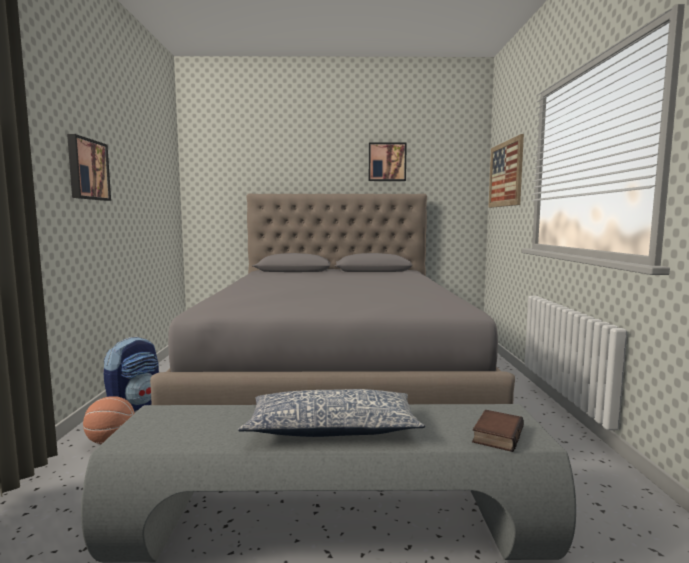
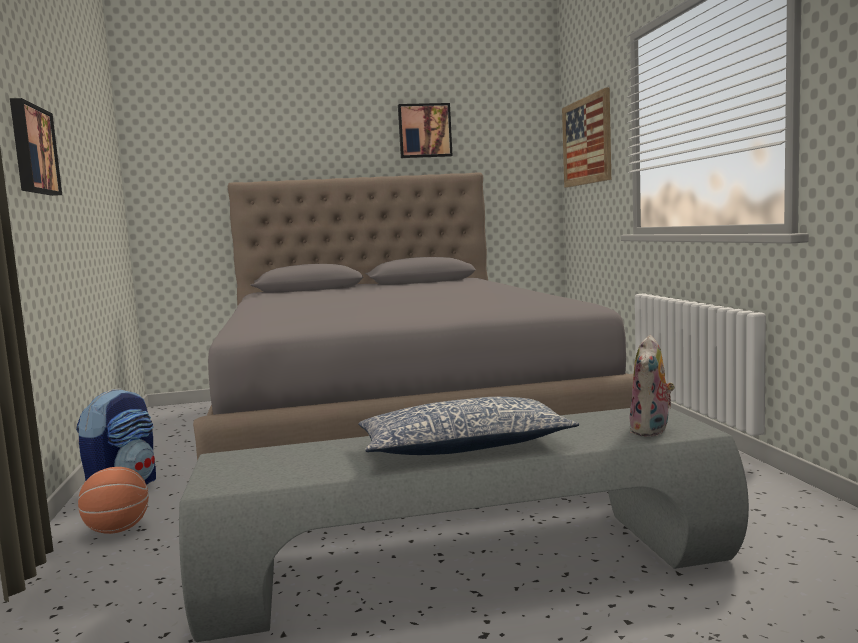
camera: 10 degrees left, 0 degrees up
book [472,410,524,452] -> plush toy [630,335,675,437]

